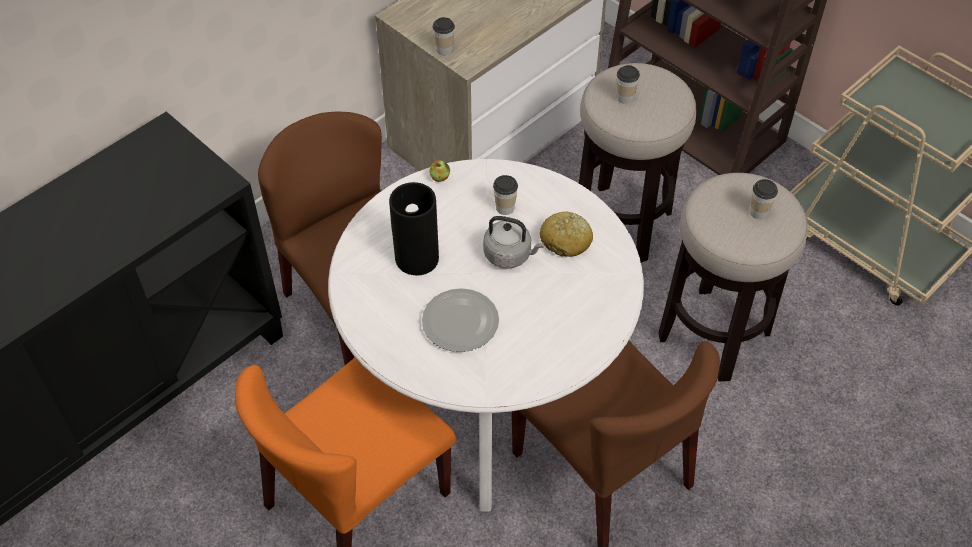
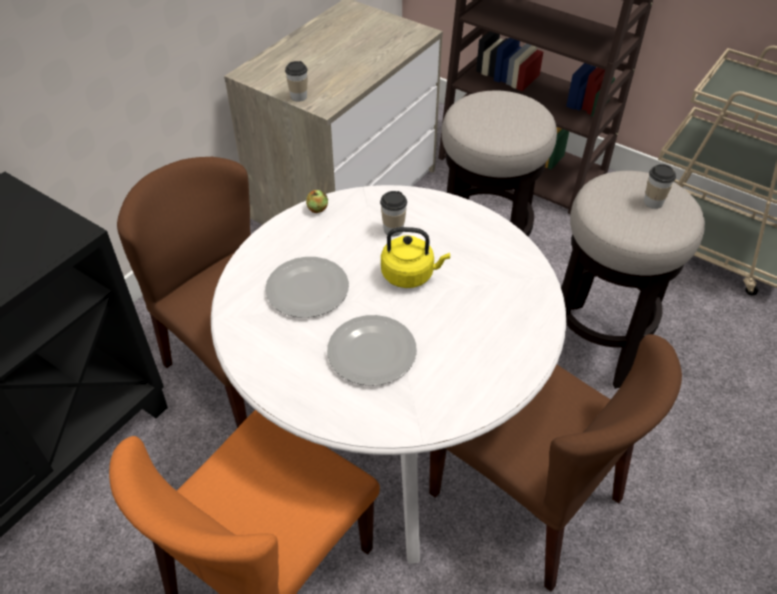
camera: 10 degrees left, 5 degrees down
vase [389,182,439,276] -> plate [265,257,349,318]
grey kettle [483,216,544,269] -> yellow kettle [381,227,450,288]
bread [540,211,593,257] -> none
cup [617,65,640,104] -> none

